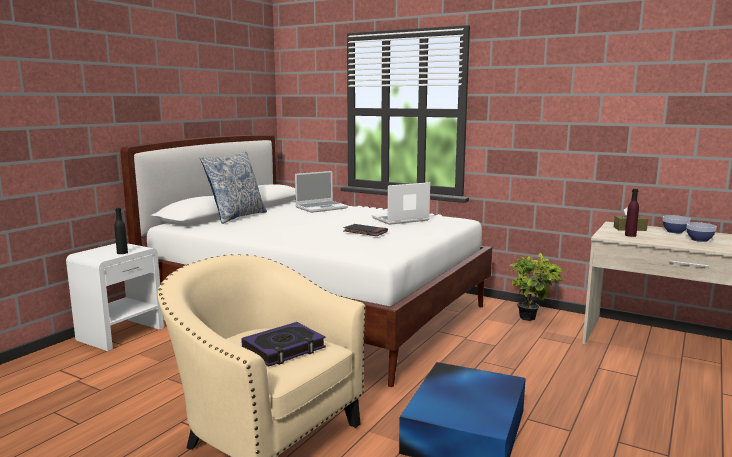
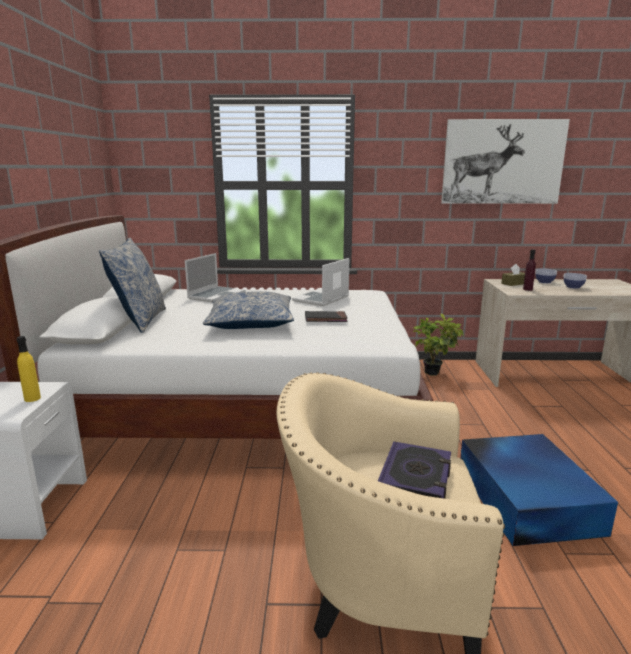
camera: 30 degrees left, 5 degrees up
black bottle [114,208,128,254] -> yellow bottle [17,336,41,402]
none -> pillow [203,291,294,329]
none -> picture [441,119,570,204]

